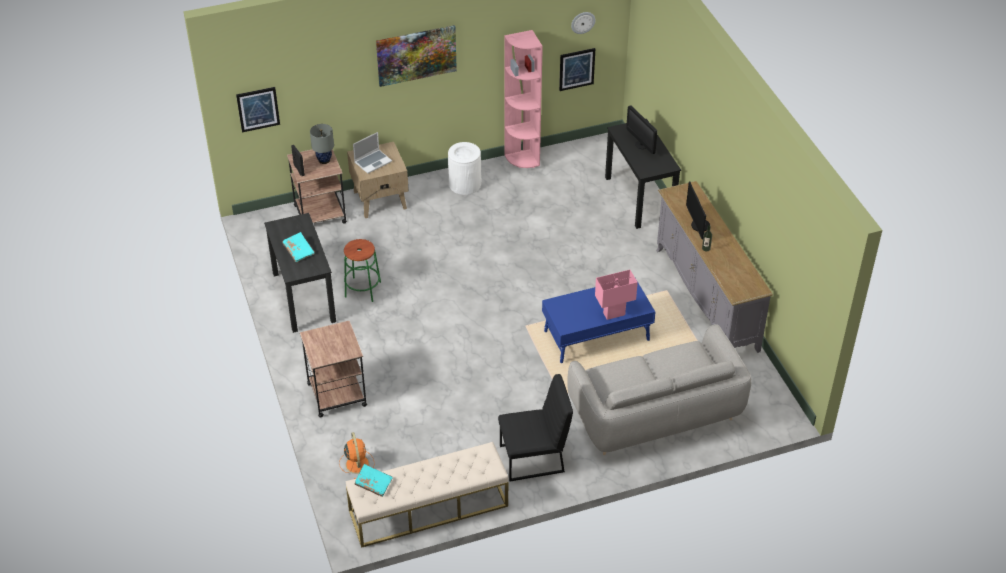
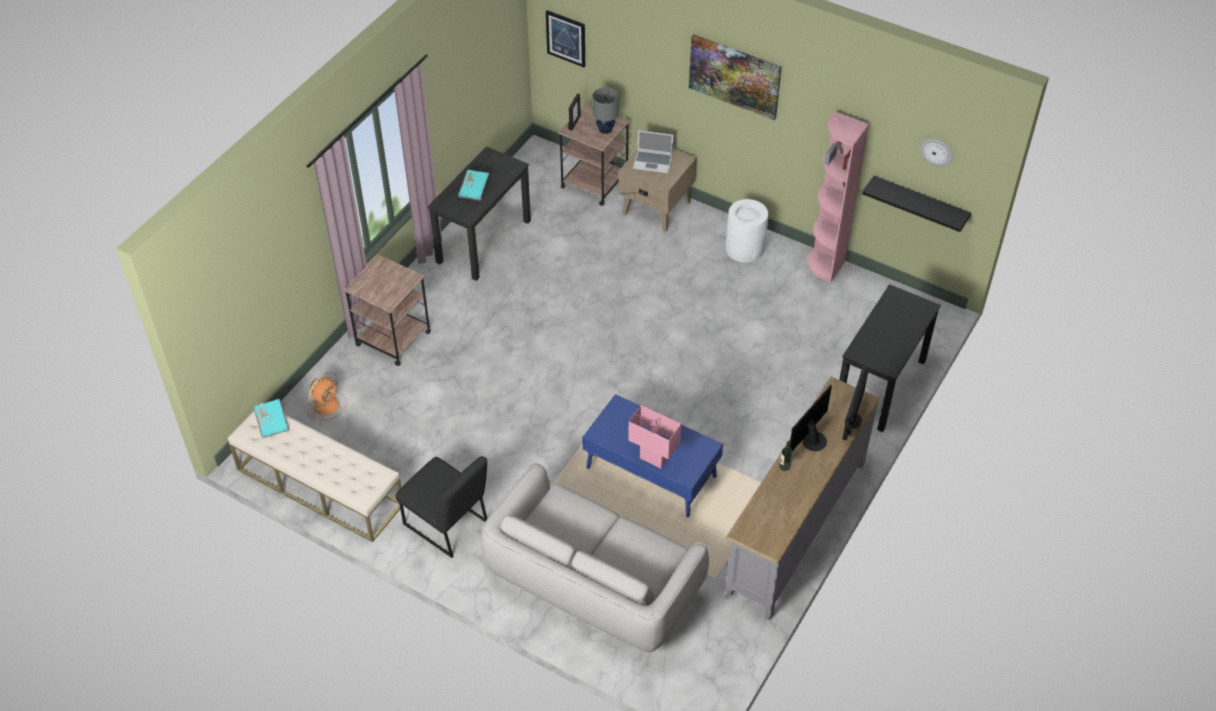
camera: 50 degrees right, 5 degrees up
green stool [344,239,381,302] -> none
picture [559,48,595,91] -> black shelf [862,176,971,232]
monitor [626,105,657,154] -> monitor moved to [842,366,868,440]

